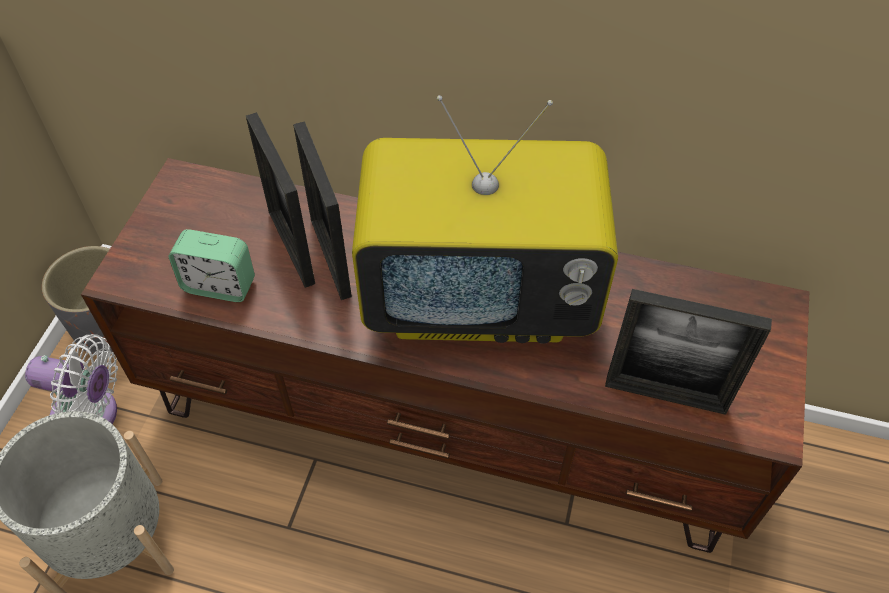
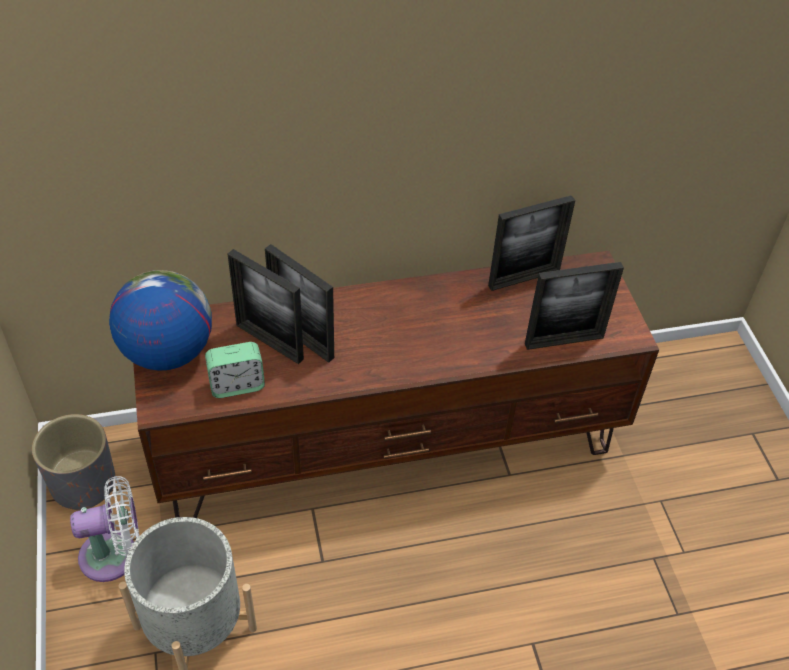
camera: 30 degrees left, 5 degrees down
television [352,95,618,344] -> none
none -> globe [109,270,212,371]
none -> picture frame [488,195,575,291]

